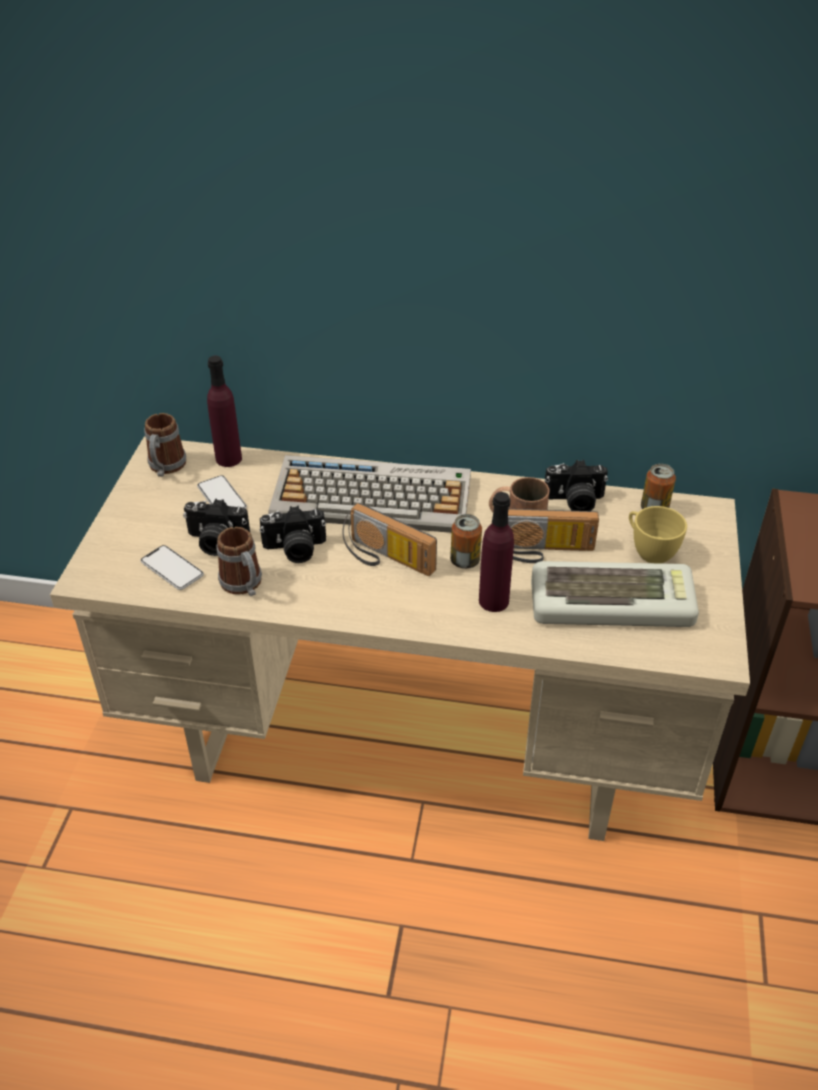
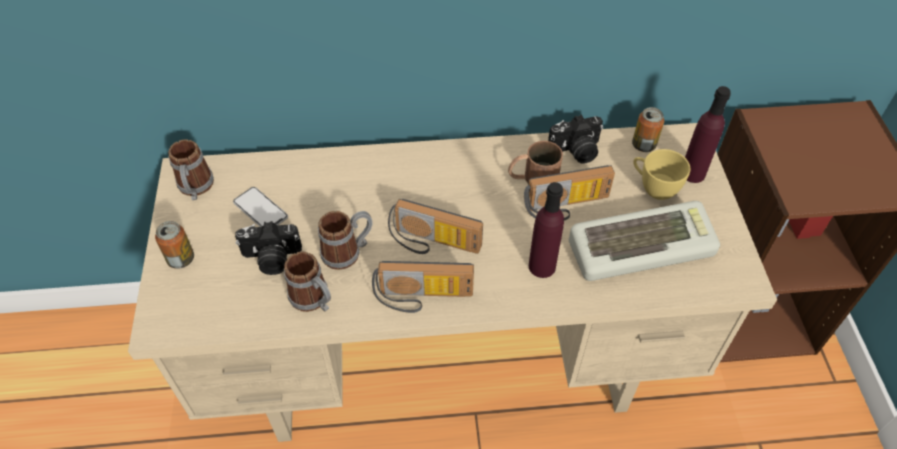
camera: 15 degrees left, 10 degrees up
phone [140,545,204,590] -> none
purple bottle [207,356,242,467] -> purple bottle moved to [685,86,731,183]
camera [260,506,326,563] -> mug [318,211,373,270]
keyboard [268,455,471,533] -> none
can [450,514,482,569] -> can moved to [155,221,194,269]
none -> radio [372,261,474,313]

